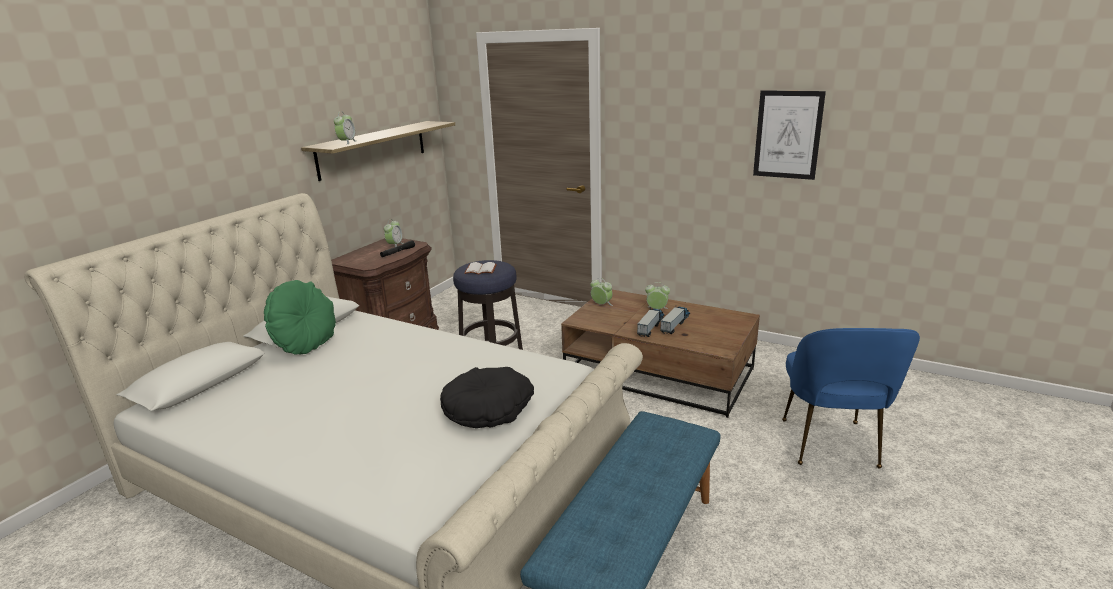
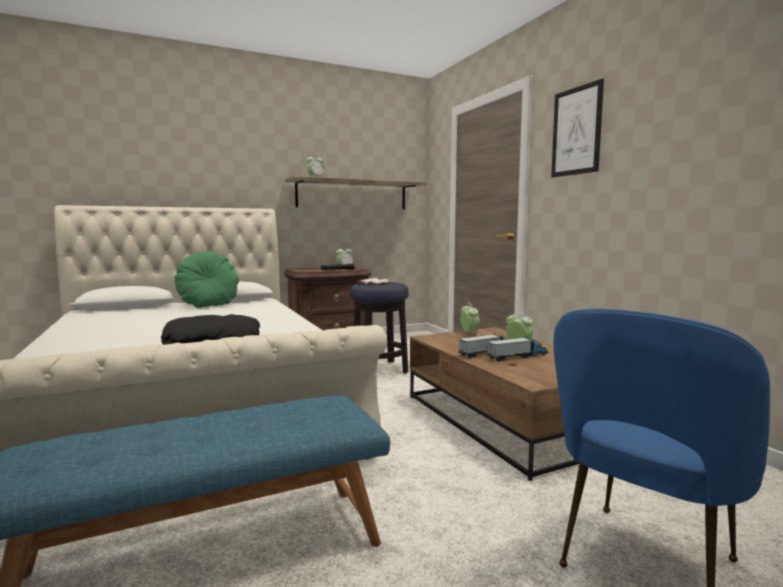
camera: 35 degrees right, 15 degrees down
picture [753,90,826,180] -> picture moved to [551,78,604,177]

